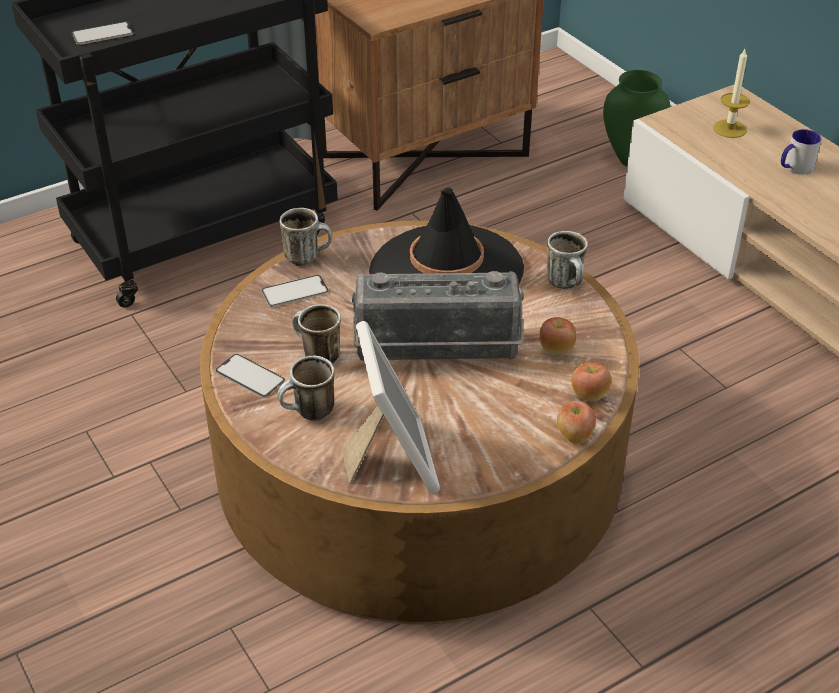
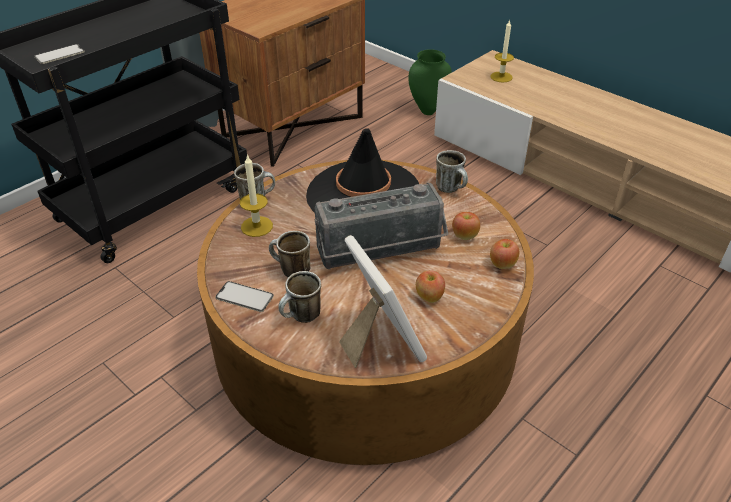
camera: 15 degrees left, 0 degrees up
phone [262,275,329,307] -> candle [240,154,273,237]
apple [557,401,596,444] -> apple moved to [416,270,445,303]
mug [781,129,821,174] -> none

